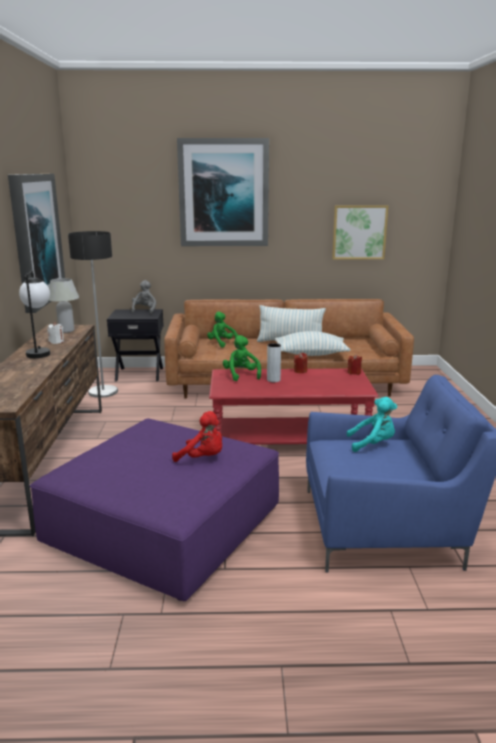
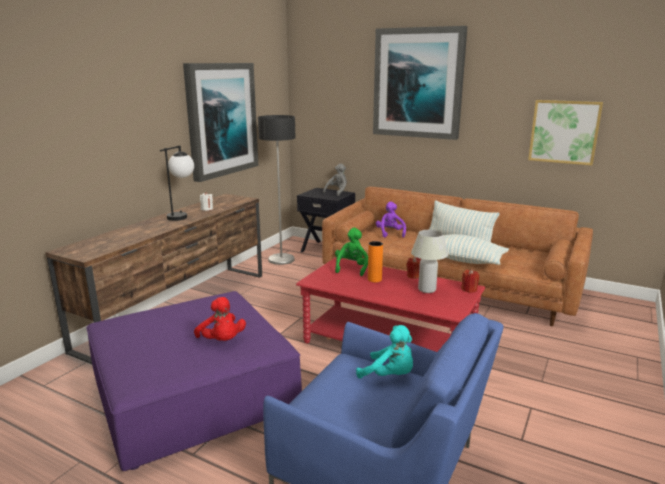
camera: 30 degrees right, 0 degrees up
white table lamp [49,278,79,333] -> white table lamp moved to [411,230,448,293]
green plush toy [207,312,238,347] -> purple plush toy [376,202,406,238]
grey vase [267,343,281,382] -> orange vase [368,241,383,282]

